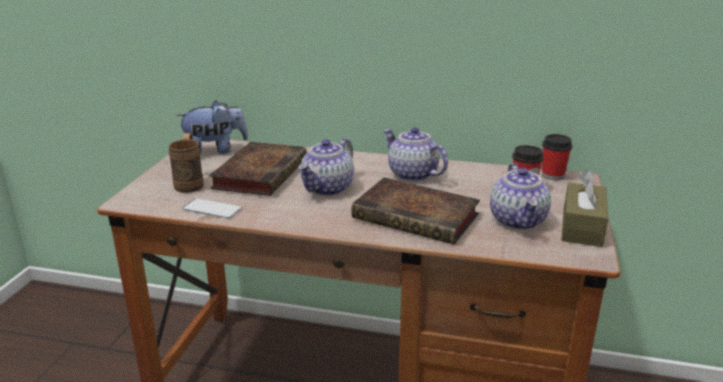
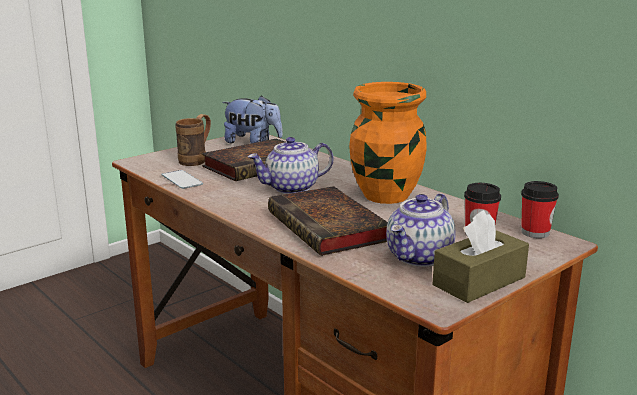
camera: 35 degrees right, 5 degrees down
teapot [383,127,448,182] -> orange vase [349,82,427,204]

